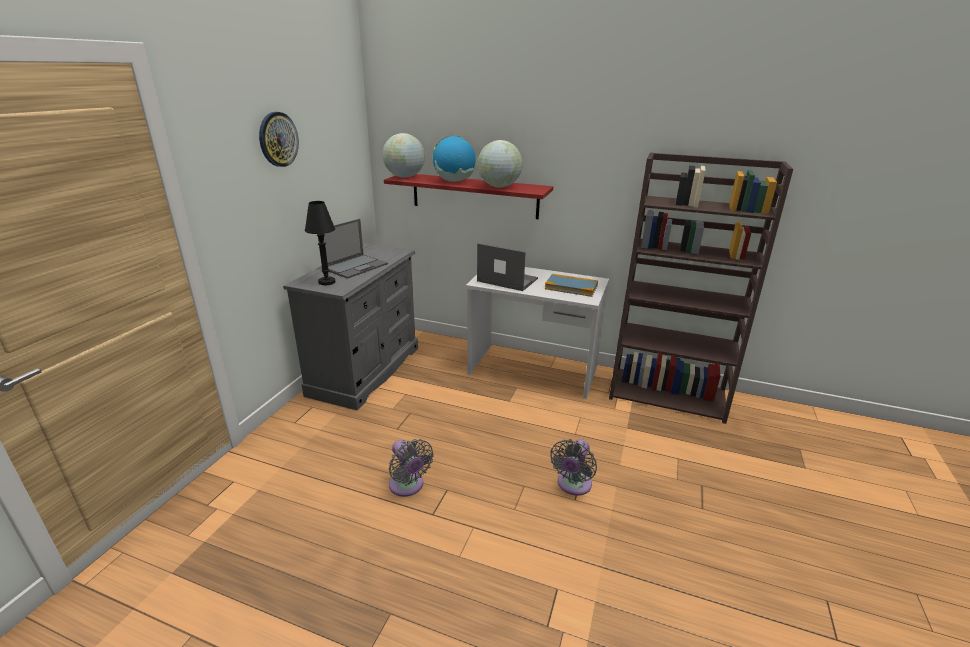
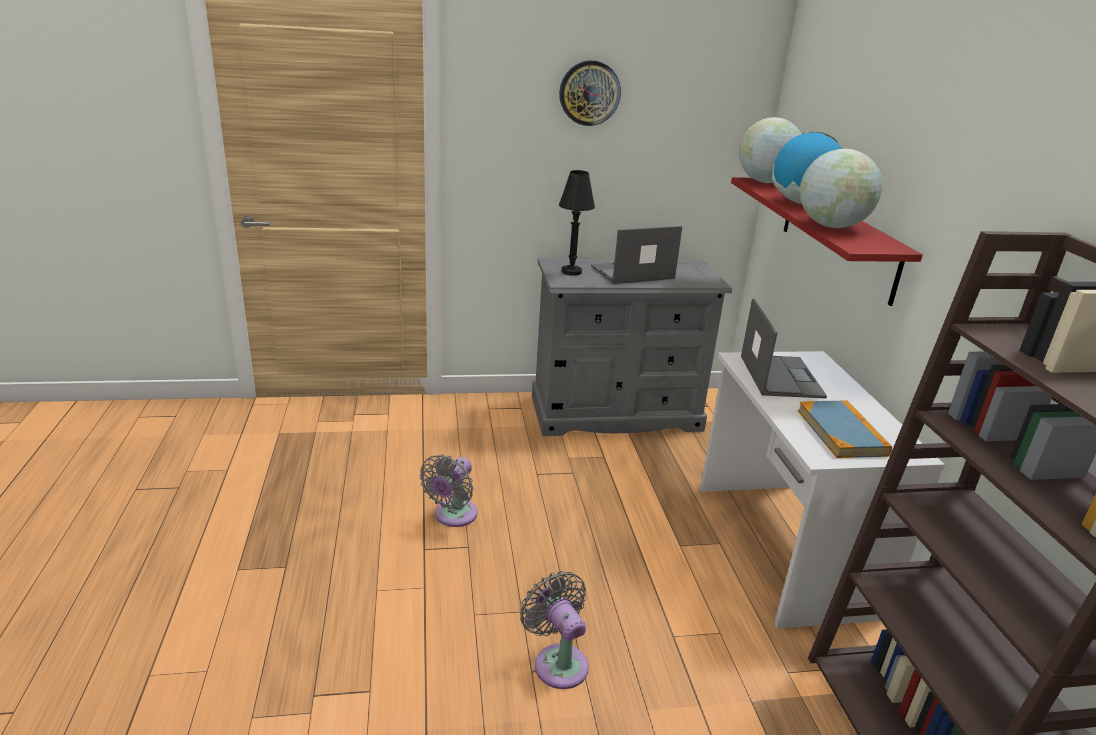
camera: 60 degrees right, 0 degrees up
laptop [318,219,388,279] -> laptop turned 150 degrees clockwise [591,226,682,284]
grey fan [550,439,597,496] -> grey fan turned 60 degrees clockwise [520,571,589,689]

